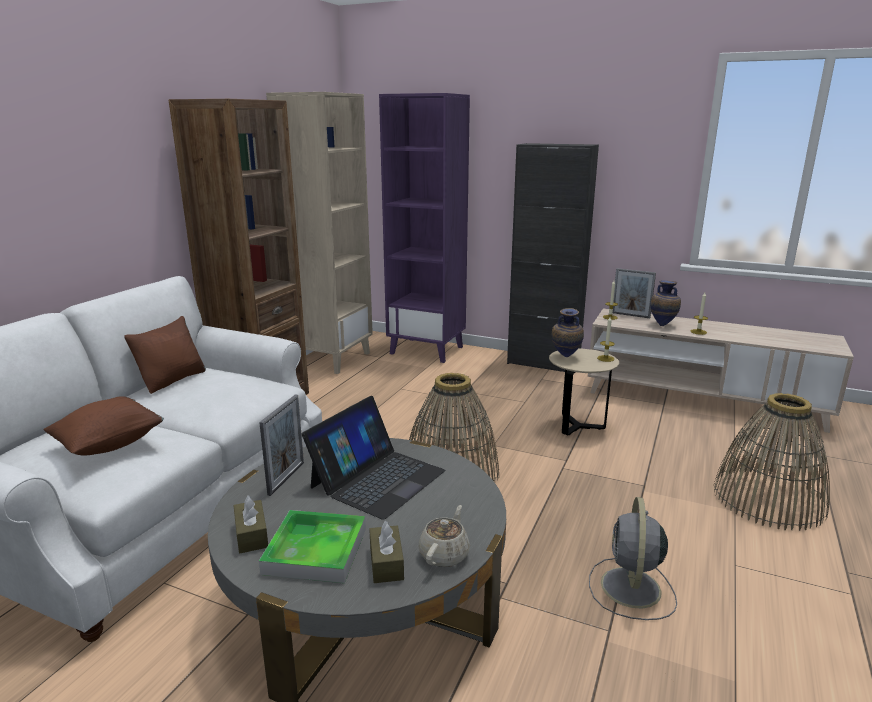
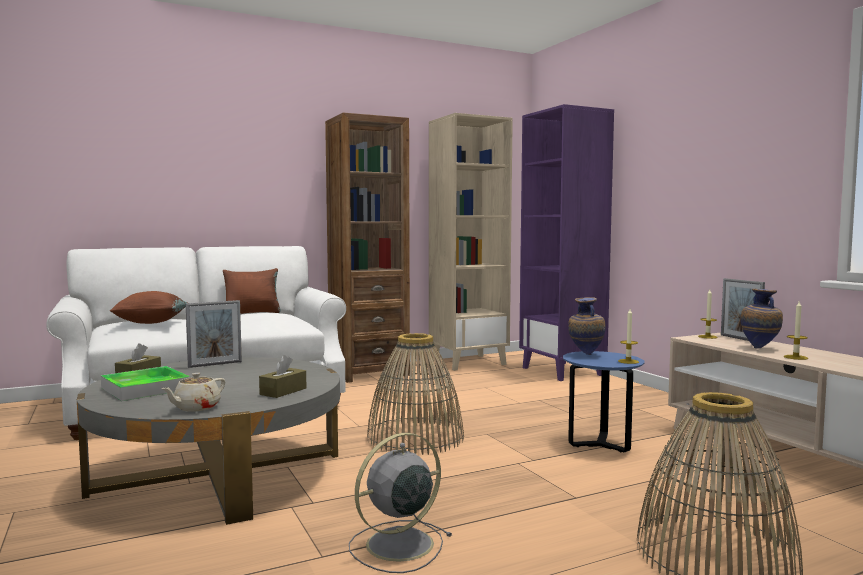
camera: 40 degrees right, 15 degrees down
laptop [302,396,445,520] -> none
brown tissue box [369,520,404,583] -> brown tissue box moved to [259,355,306,398]
beige teapot [418,505,470,567] -> beige teapot turned 150 degrees clockwise [161,373,225,412]
black cabinet [507,143,599,372] -> none
beige side table [549,348,619,435] -> blue side table [563,351,645,452]

